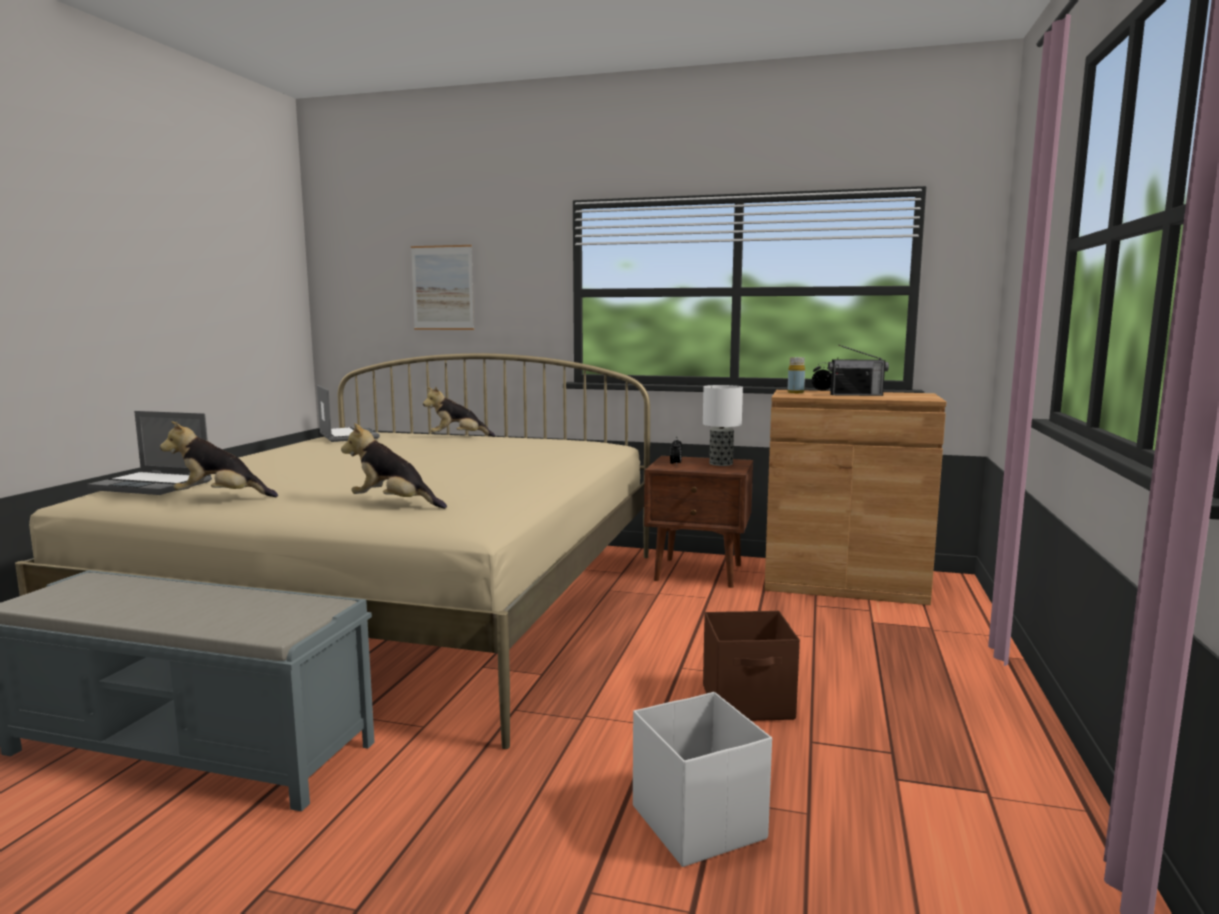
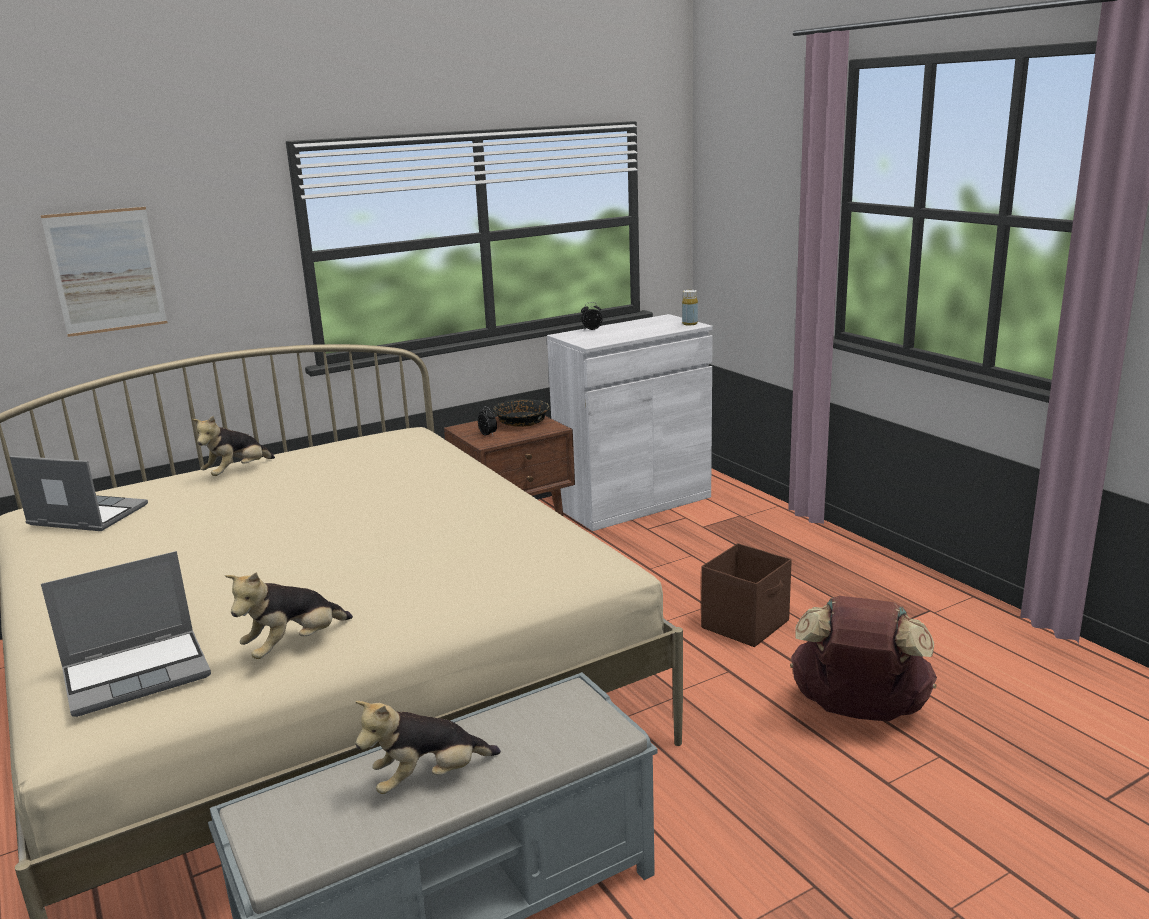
camera: 45 degrees left, 10 degrees up
plush toy [341,423,447,509] -> plush toy moved to [355,701,501,794]
white storage box [633,692,772,867] -> brown backpack [790,596,937,721]
table lamp [703,385,743,466] -> black bowl [492,399,550,427]
brown cabinet [764,390,946,605] -> white cabinet [547,314,713,531]
yellow bottle [788,357,805,393] -> yellow bottle moved to [682,290,698,325]
radio [828,345,889,396] -> none

